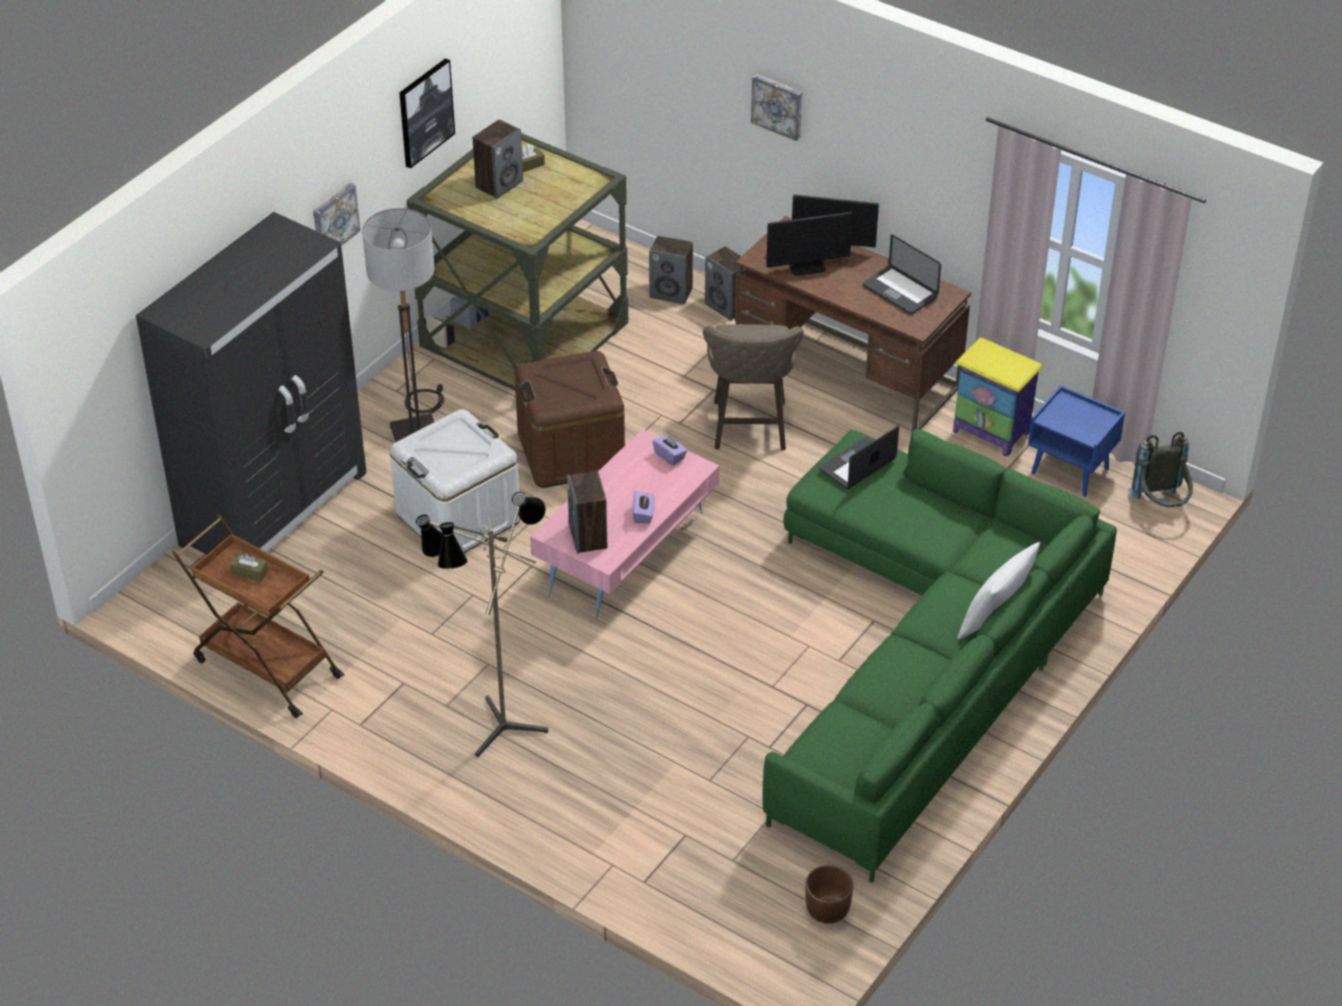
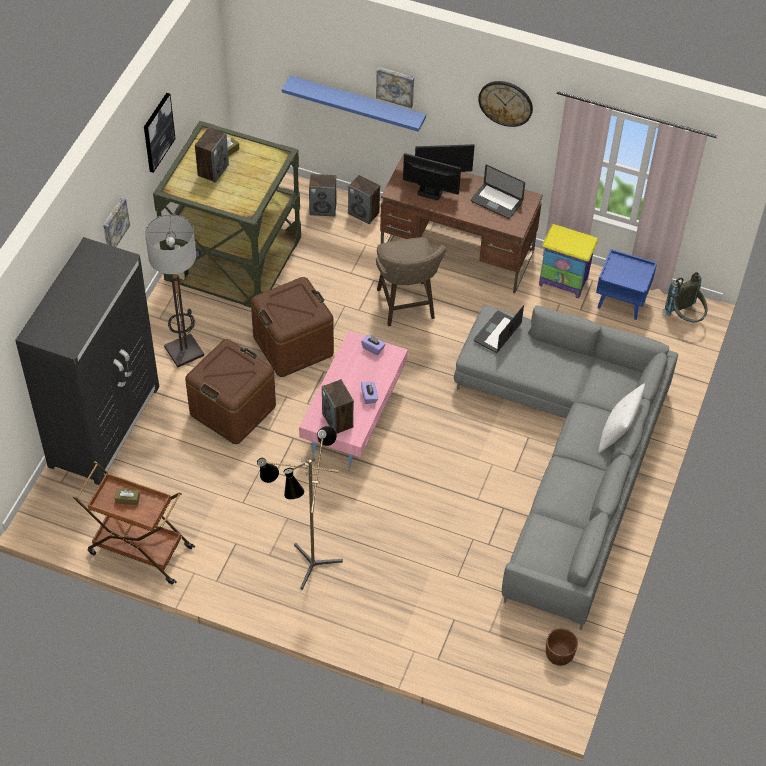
camera: 15 degrees left, 10 degrees up
white storage box [390,409,520,553] -> brown storage box [185,339,276,444]
green sofa [762,429,1117,883] -> grey sofa [454,305,678,630]
monitor [766,212,853,276] -> monitor turned 135 degrees counterclockwise [403,153,461,200]
none -> blue shelf [282,76,426,132]
none -> wall clock [478,81,533,127]

